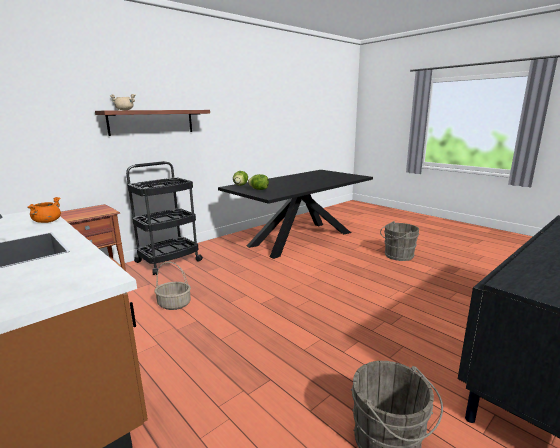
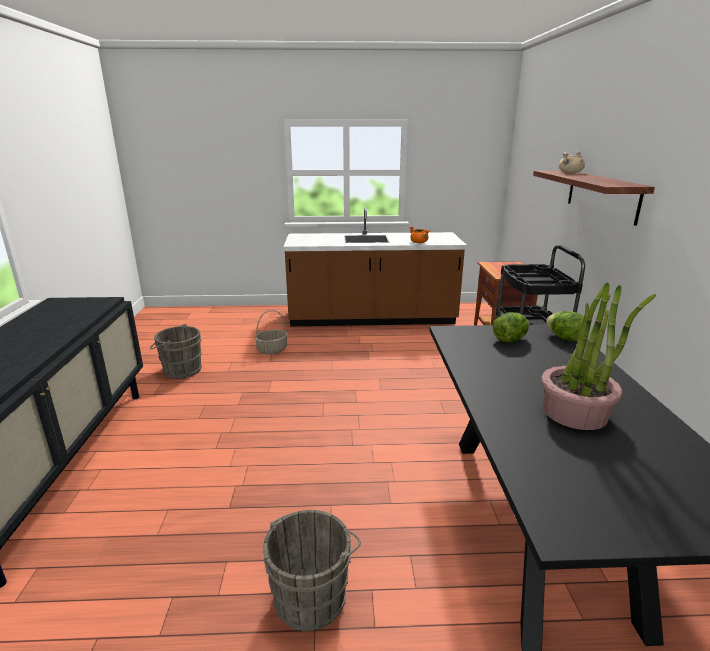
camera: 130 degrees right, 5 degrees up
basket [155,262,191,310] -> basket moved to [255,310,288,355]
none -> potted plant [541,282,656,430]

